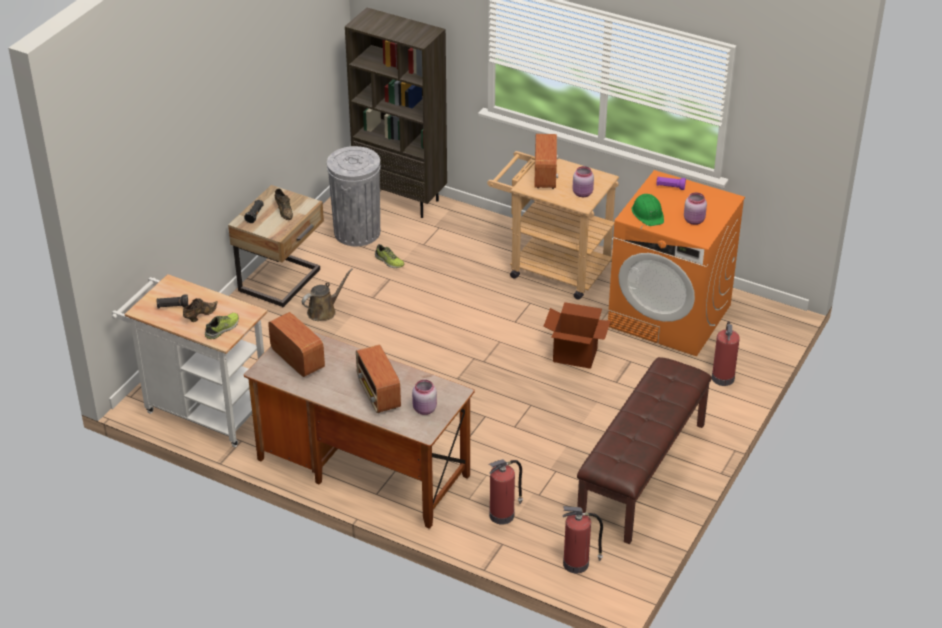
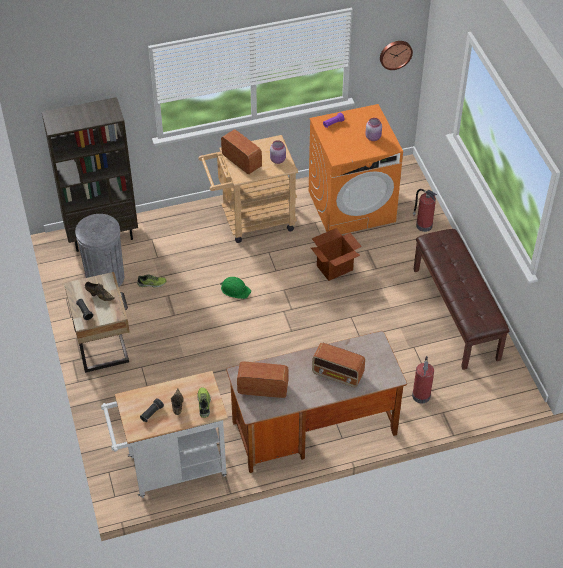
camera: 45 degrees left, 10 degrees up
brown watering can [302,268,353,321] -> none
pink jar [412,380,437,415] -> none
fire extinguisher [563,506,603,574] -> none
green hard hat [632,194,664,226] -> green hard hat moved to [220,277,251,299]
none -> wall clock [380,41,413,70]

